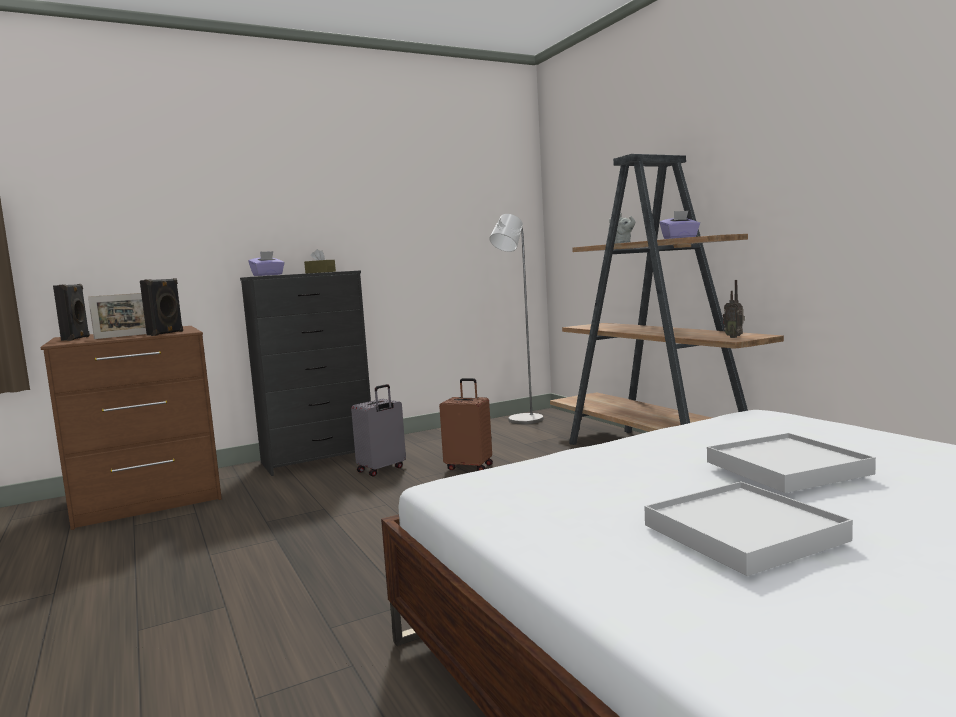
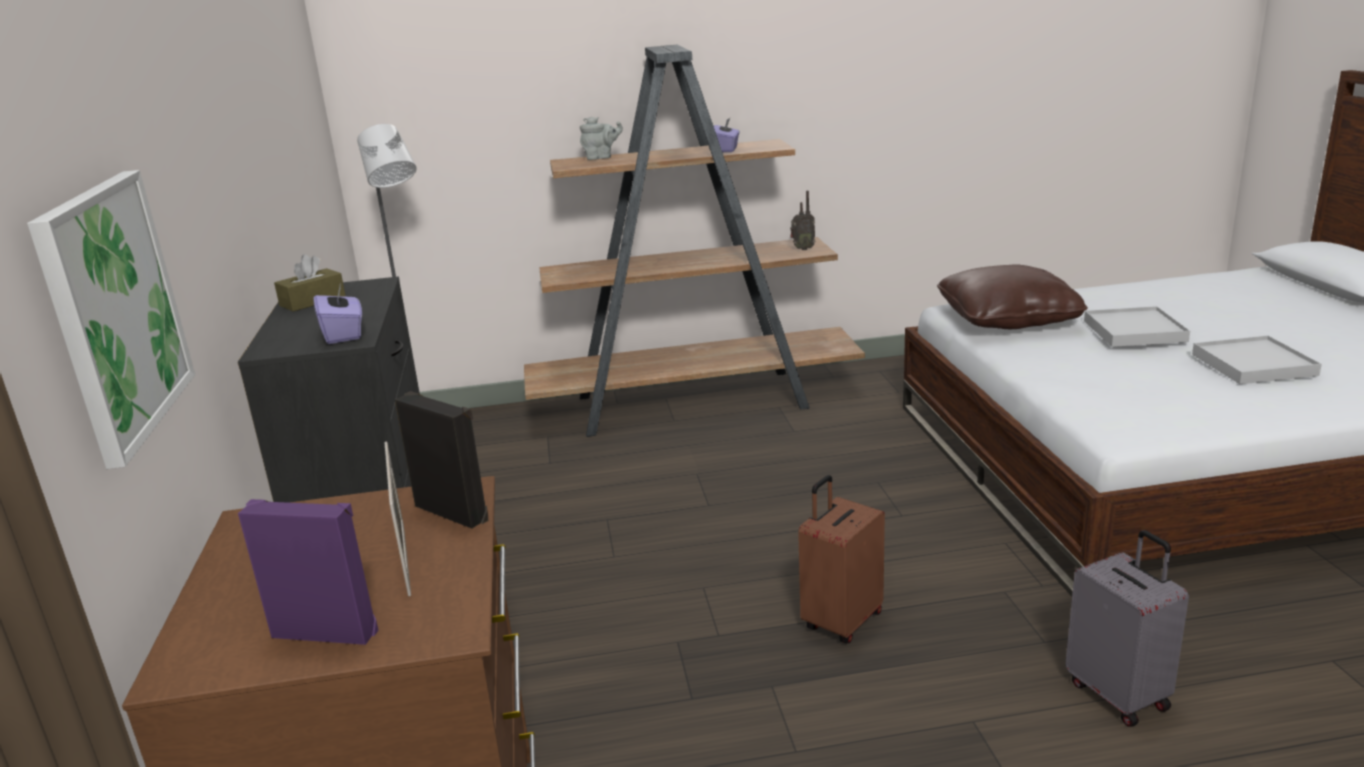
camera: 70 degrees left, 15 degrees up
black speaker [53,284,90,341] -> purple speaker [238,499,379,645]
grey suitcase [351,384,406,476] -> grey suitcase moved to [1065,530,1189,727]
brown suitcase [439,378,493,471] -> brown suitcase moved to [798,475,885,643]
none -> picture [27,170,195,469]
none -> brown pillow [937,264,1088,329]

